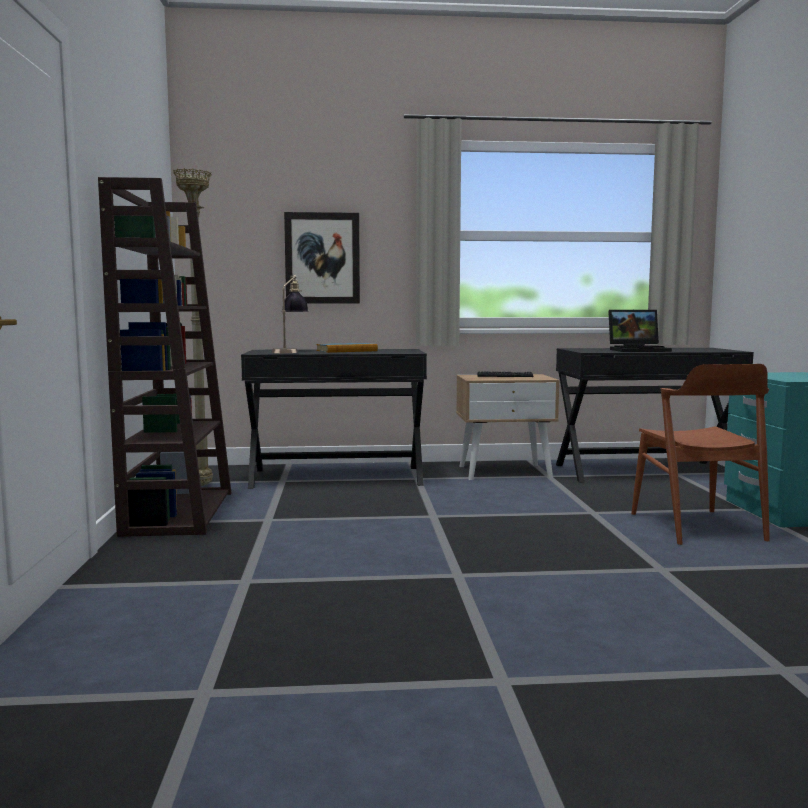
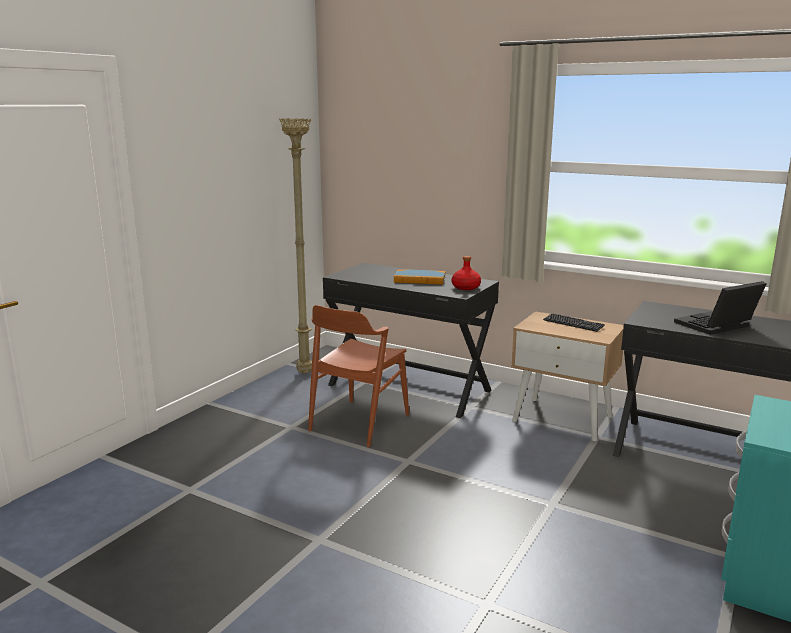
camera: 35 degrees right, 10 degrees up
brown bookcase [98,177,232,537] -> none
table lamp [272,275,309,353] -> none
picture [284,212,360,304] -> none
laptop [608,310,672,352] -> laptop turned 120 degrees clockwise [674,281,767,335]
brown chair [631,364,770,545] -> brown chair moved to [308,305,409,447]
none -> red bottle [452,256,481,290]

